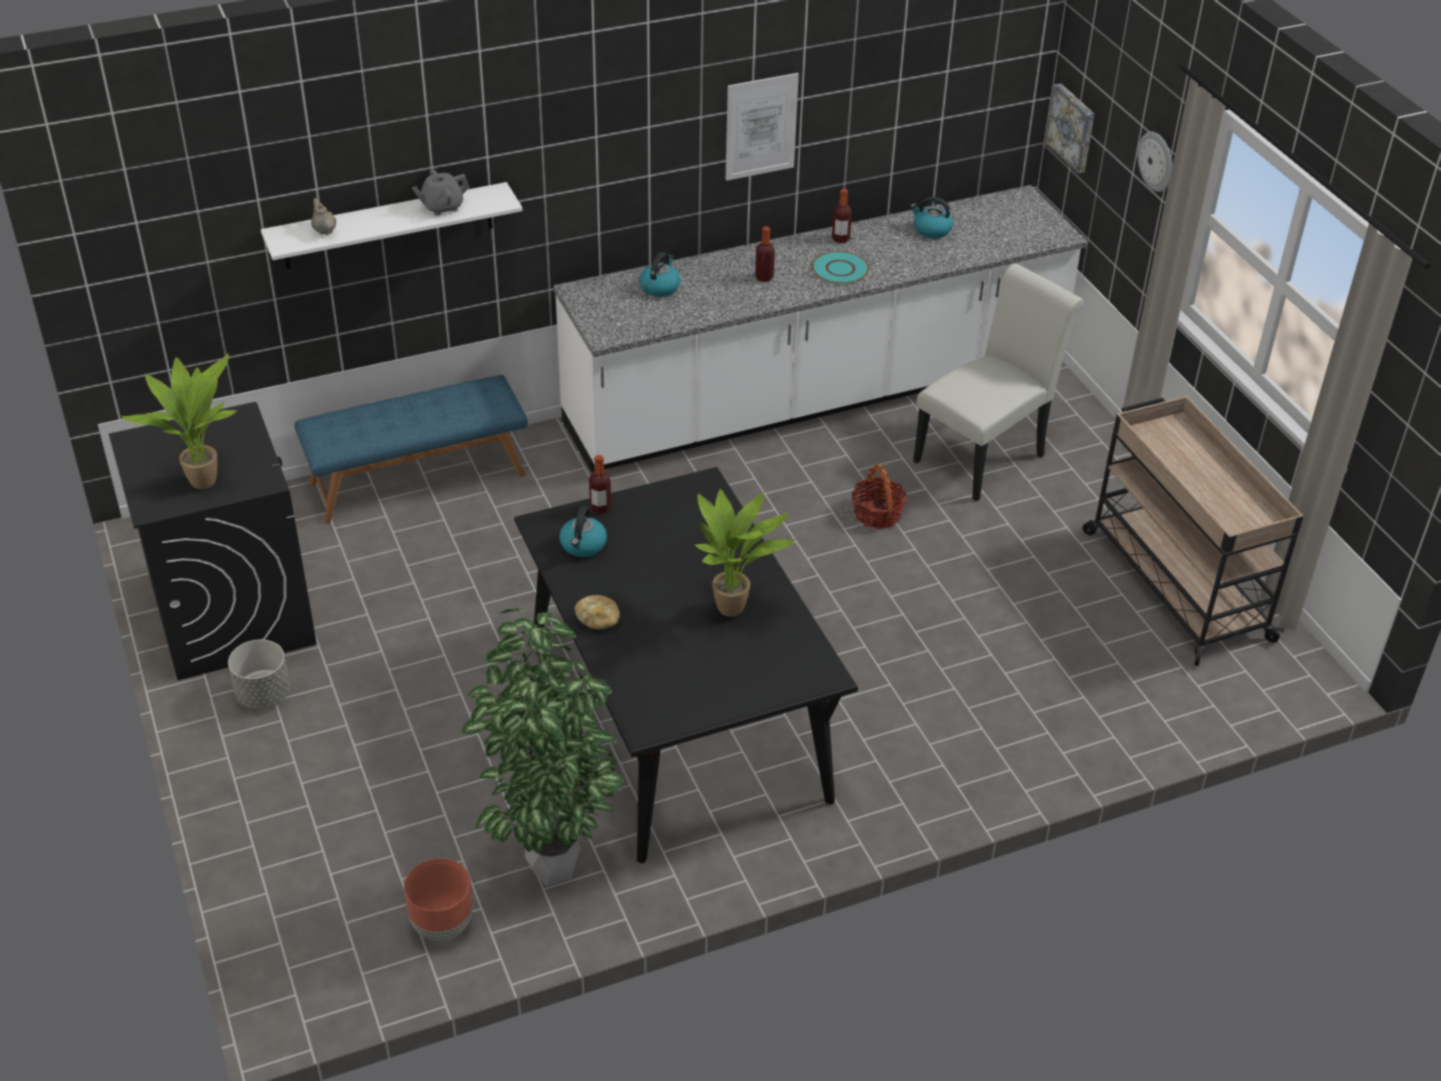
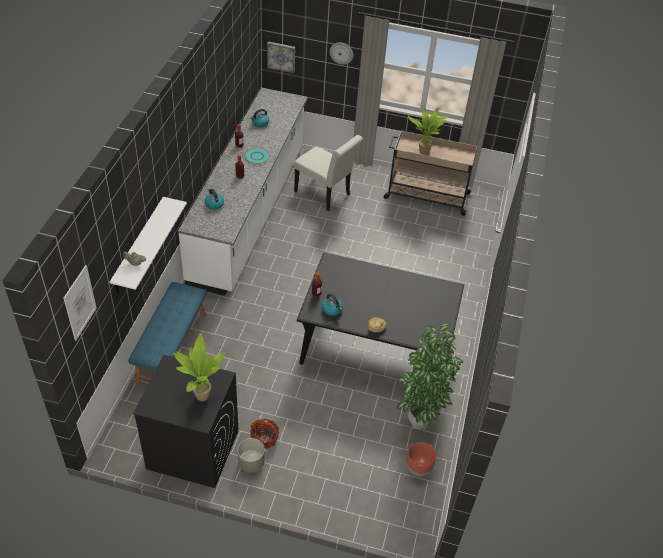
camera: 55 degrees left, 5 degrees up
grey teapot [412,168,470,216] -> none
potted plant [694,489,795,617] -> potted plant moved to [408,108,450,155]
picture [726,73,799,181] -> picture moved to [64,265,97,341]
basket [851,464,907,529] -> basket moved to [250,419,279,449]
white chair [913,263,1084,501] -> white chair turned 135 degrees clockwise [294,135,363,211]

